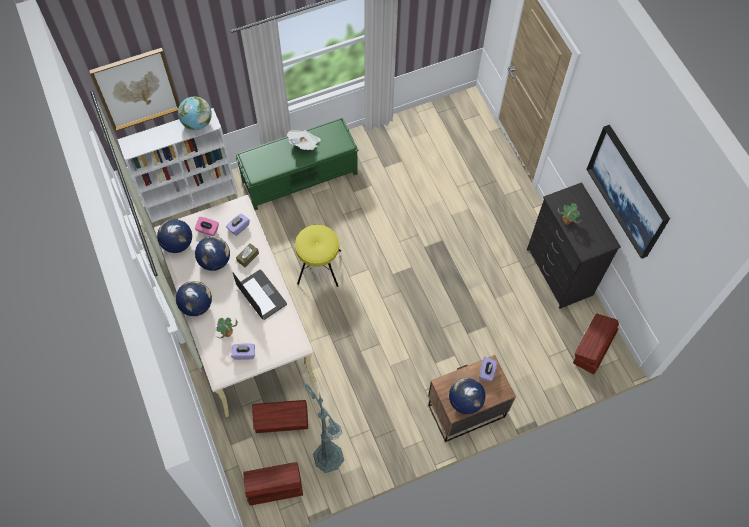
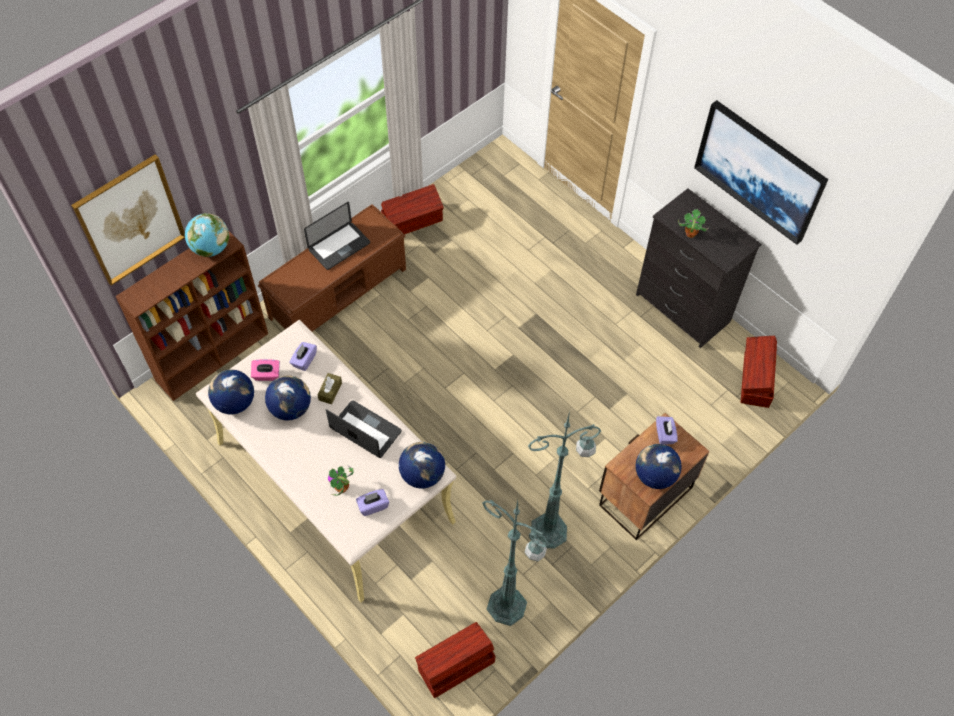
camera: 20 degrees left, 5 degrees down
white bookcase [117,108,237,223] -> brown bookcase [116,230,268,401]
globe [176,281,212,316] -> globe moved to [399,442,445,489]
green bench [235,118,359,210] -> brown bench [258,204,406,332]
brown storage box [252,400,308,433] -> brown storage box moved to [381,184,444,235]
newspaper [287,130,321,150] -> laptop [304,202,370,270]
yellow stool [295,225,341,287] -> none
none -> green floor lamp [528,411,601,549]

